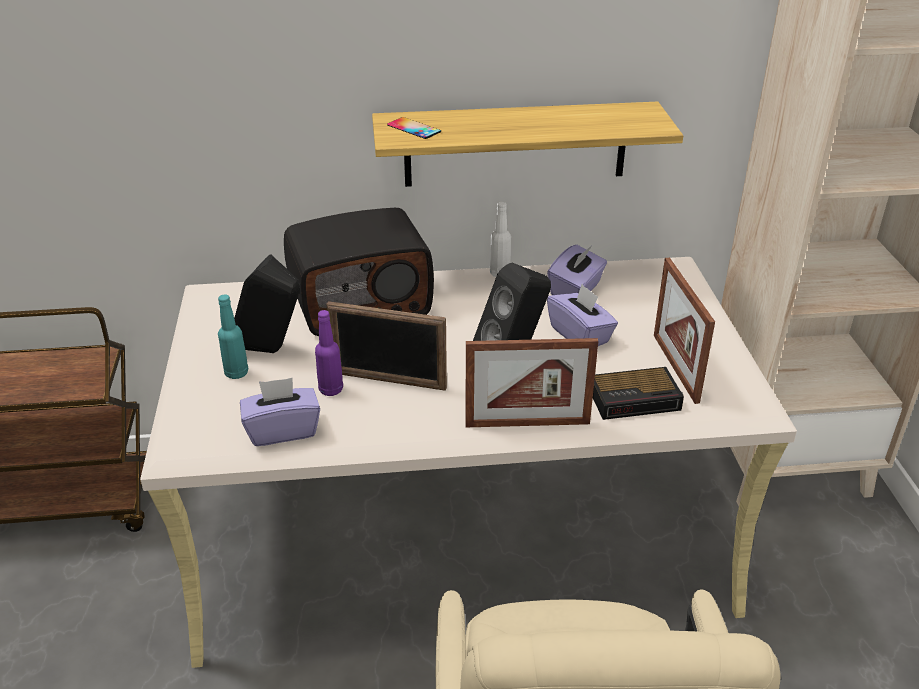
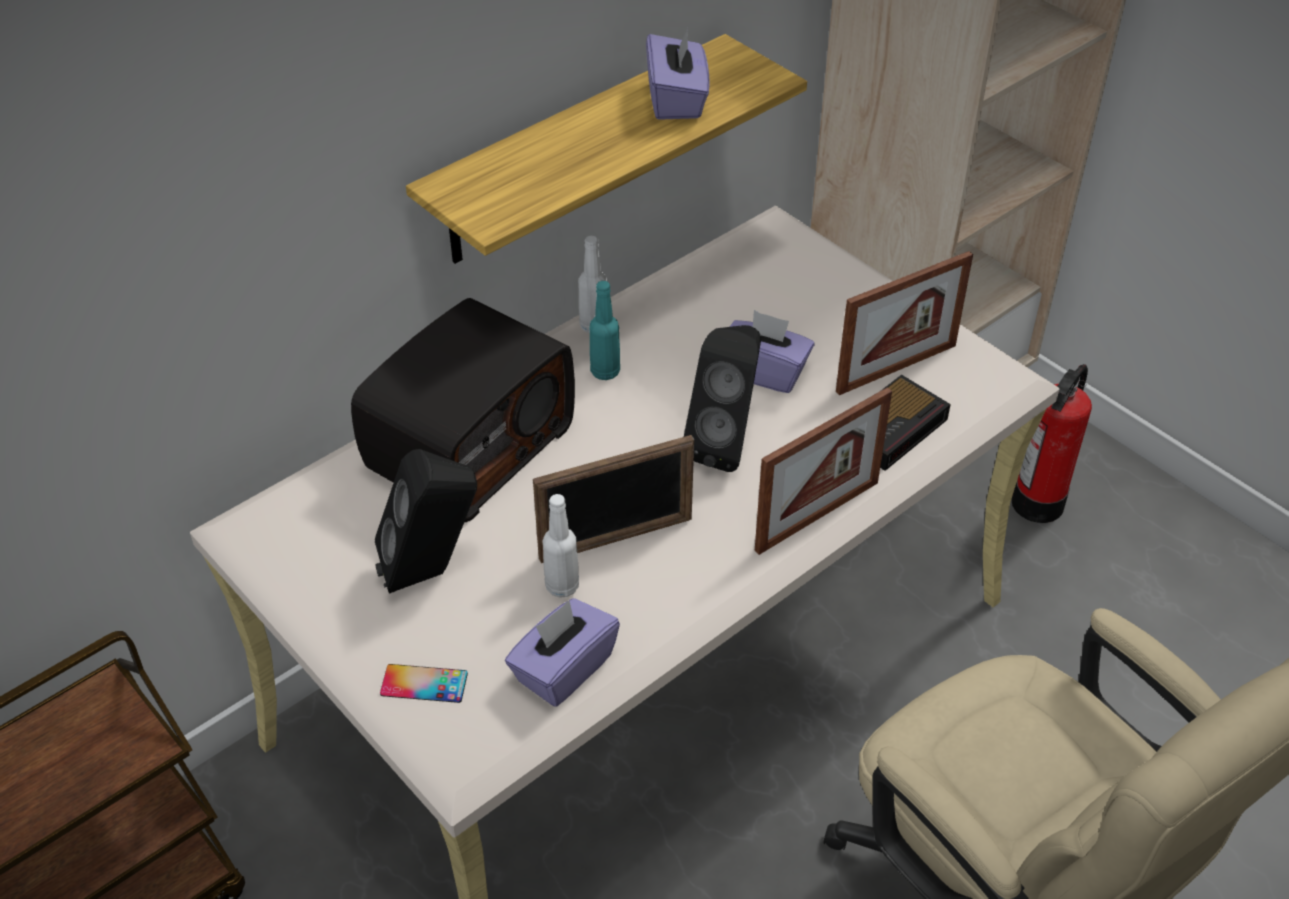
camera: 35 degrees left, 10 degrees up
turquoise bottle [218,295,248,379] -> turquoise bottle moved to [589,281,620,380]
purple bottle [315,310,343,396] -> white bottle [543,494,579,598]
phone [387,117,441,139] -> phone moved to [380,664,468,703]
purple tissue box [547,245,607,295] -> purple tissue box moved to [646,28,710,120]
picture frame [654,258,715,404] -> picture frame turned 75 degrees counterclockwise [836,251,973,395]
none -> fire extinguisher [1011,364,1092,523]

